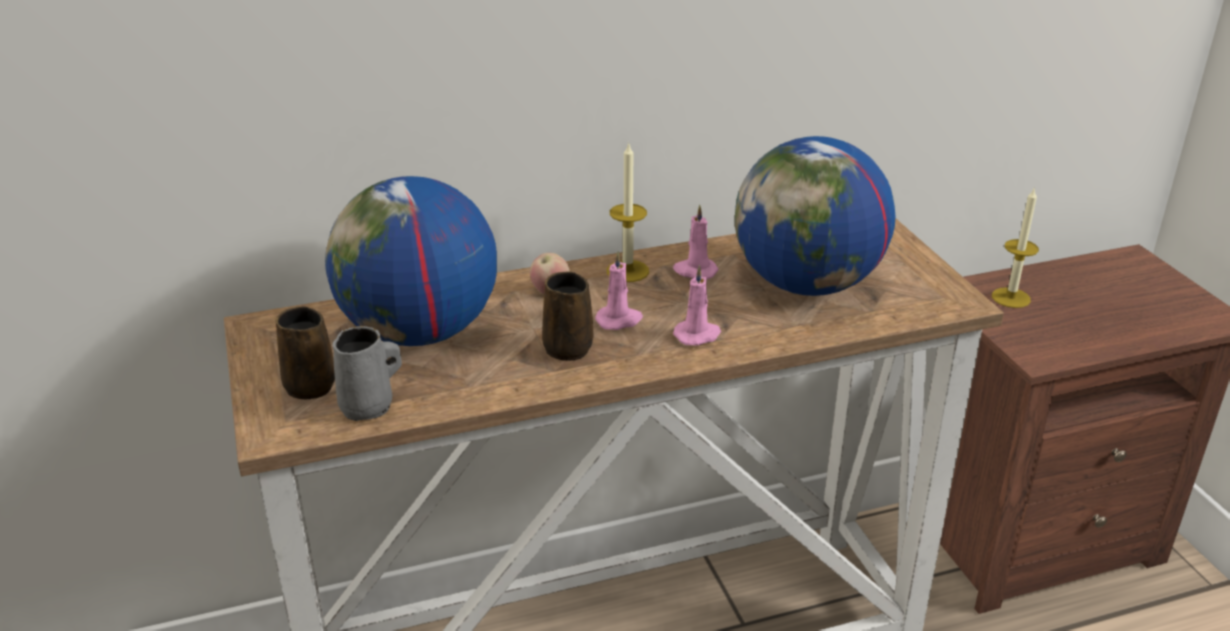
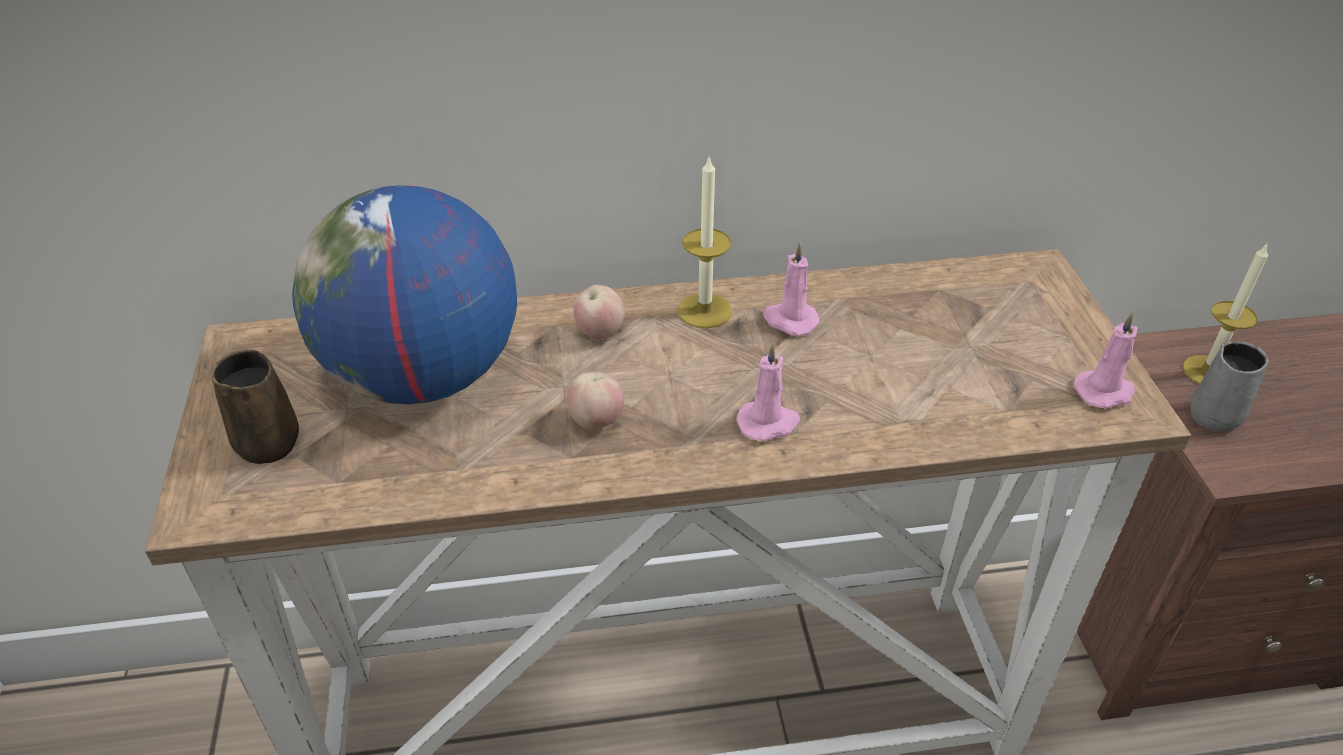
camera: 10 degrees right, 10 degrees up
grey mug [332,326,402,421] -> grey mug moved to [1190,341,1269,431]
brown mug [542,271,594,361] -> apple [567,372,624,429]
pink candle [595,251,643,330] -> pink candle moved to [1073,312,1138,409]
globe [735,136,895,296] -> none

